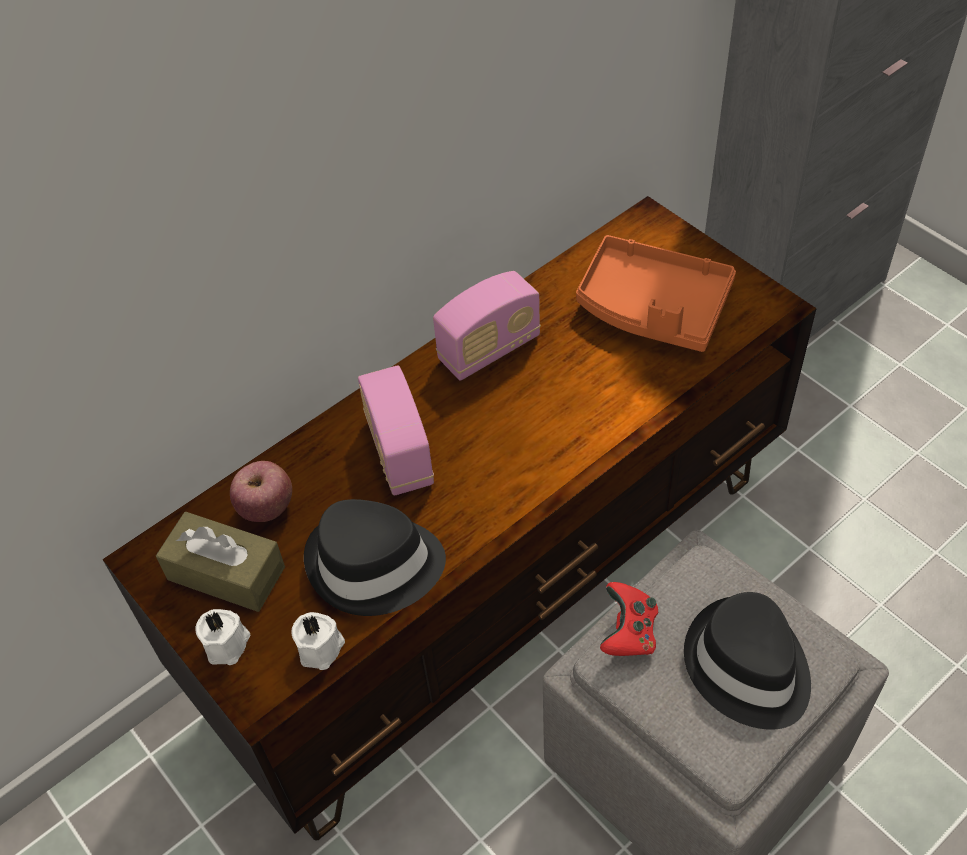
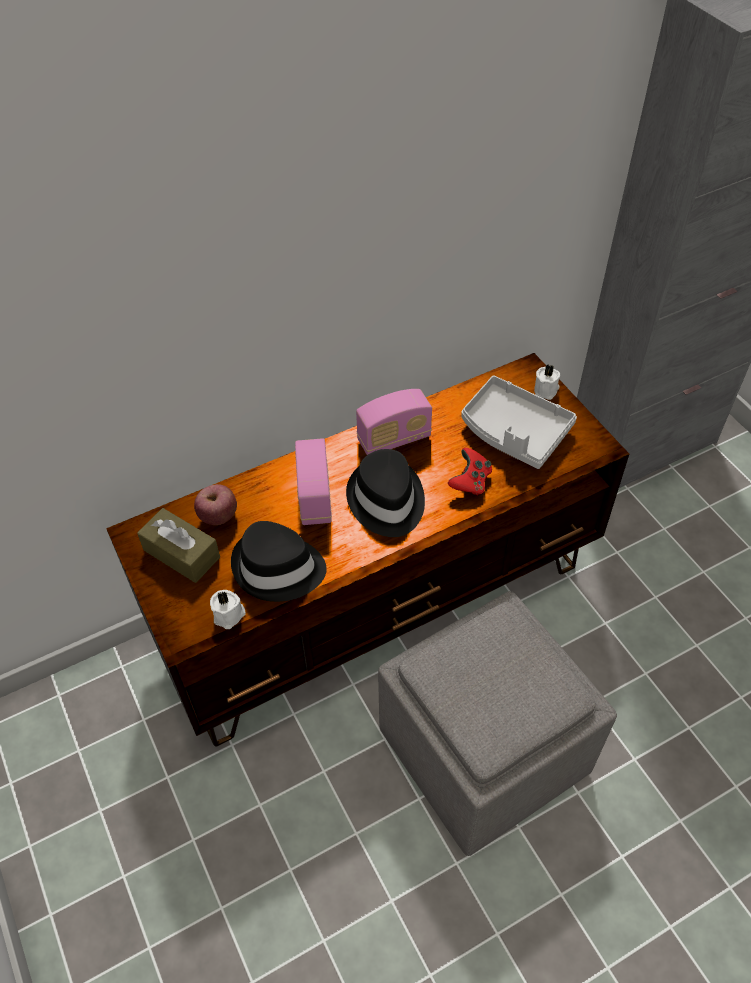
camera: 10 degrees right, 0 degrees up
white candle [195,609,250,665] -> white candle moved to [534,365,560,400]
orange tray [576,235,736,352] -> grey tray [461,376,577,469]
red game controller [600,582,658,656] -> red game controller moved to [448,448,492,496]
black hat [684,592,811,730] -> black hat moved to [346,449,425,537]

